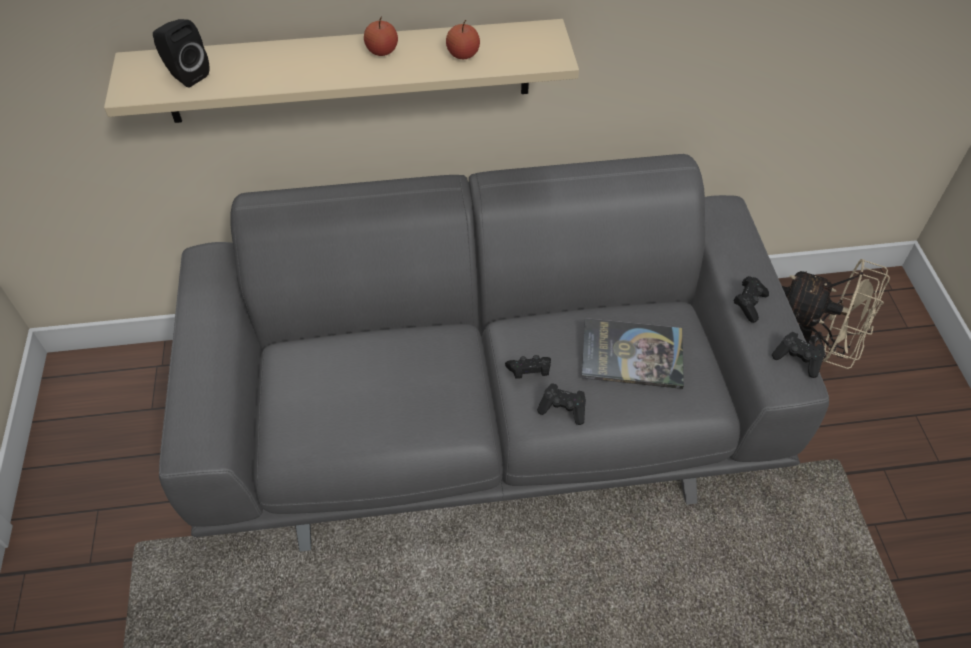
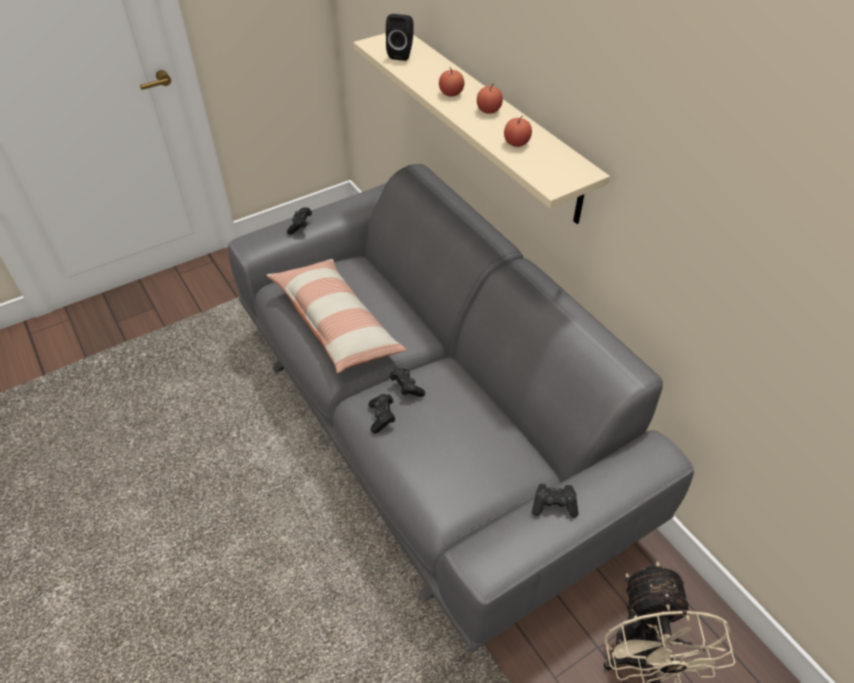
camera: 65 degrees right, 5 degrees down
book [581,318,684,389] -> none
black game controller [772,332,825,378] -> black game controller moved to [287,207,312,235]
none -> pillow [266,259,407,373]
none -> apple [439,67,464,97]

